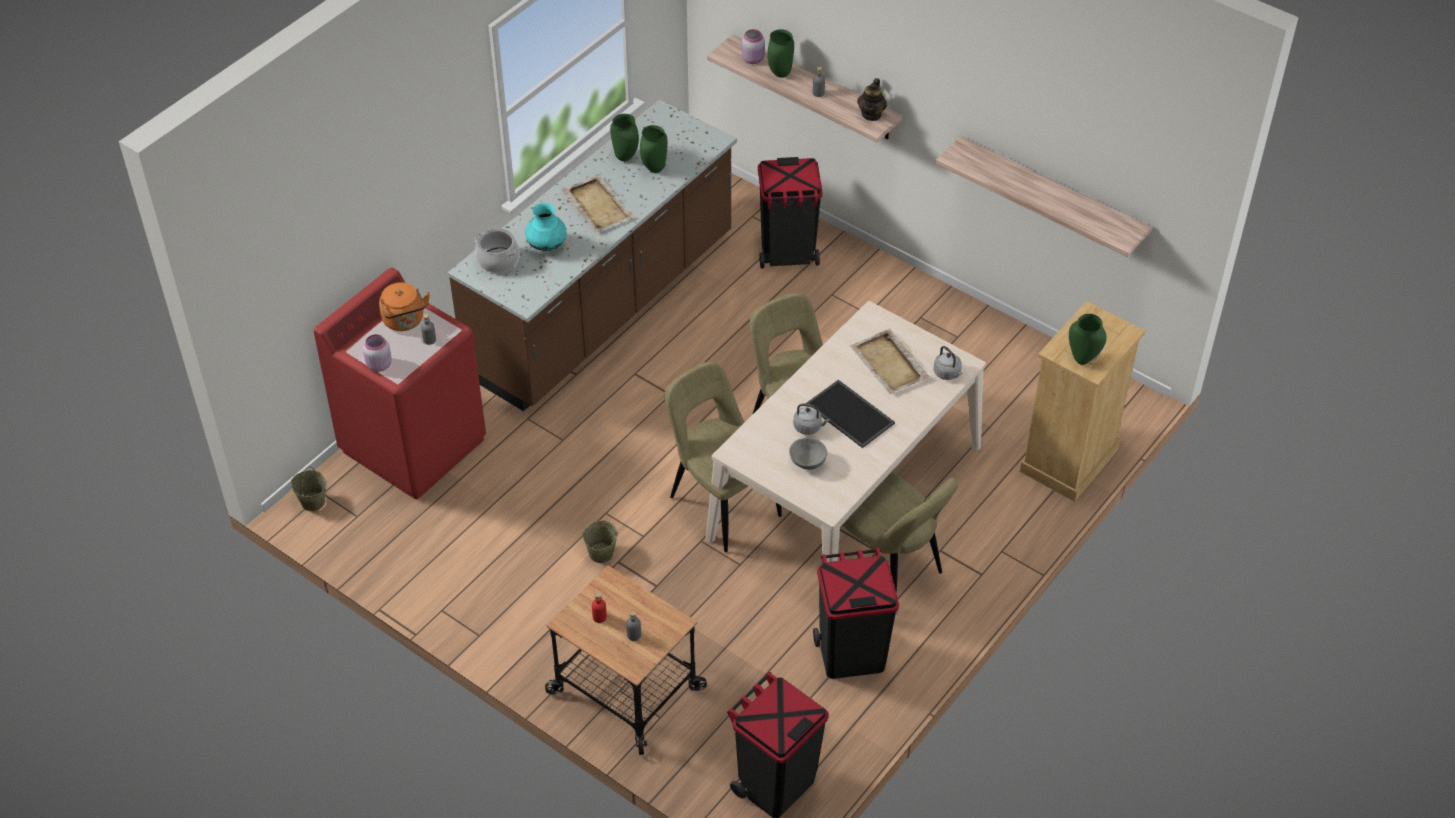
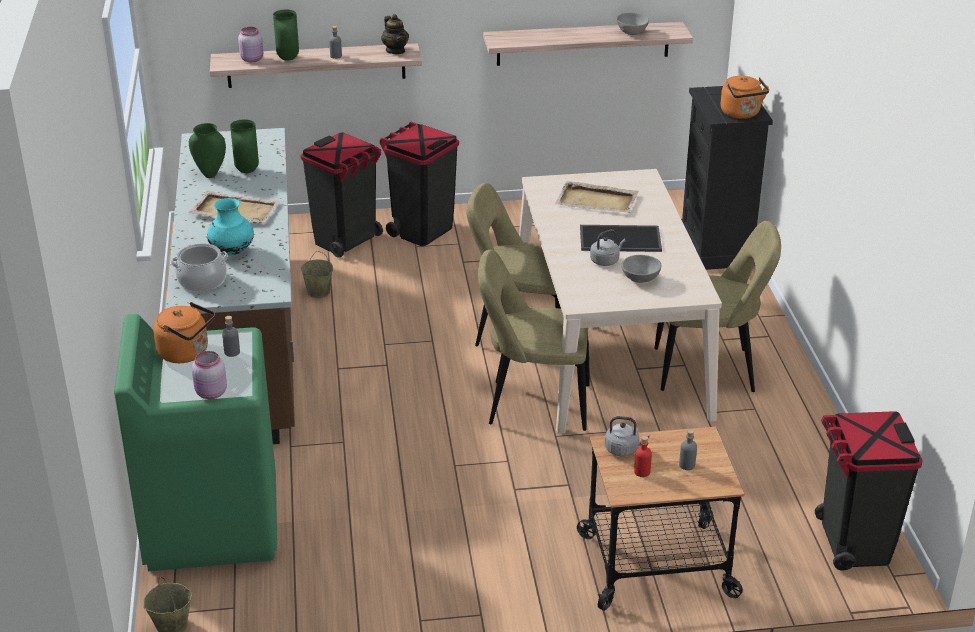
camera: 45 degrees left, 15 degrees down
red washing machine [314,268,486,499] -> green washing machine [114,314,277,571]
beige bucket [583,520,618,563] -> beige bucket moved to [301,251,333,298]
black trash can [813,548,899,679] -> black trash can moved to [379,122,459,246]
grey kettle [933,346,962,380] -> grey kettle moved to [605,416,649,456]
beige dresser [1020,301,1145,502] -> black dresser [681,86,773,270]
green vase [1069,314,1106,365] -> orange kettle [721,76,769,119]
none -> grey bowl [617,12,649,35]

